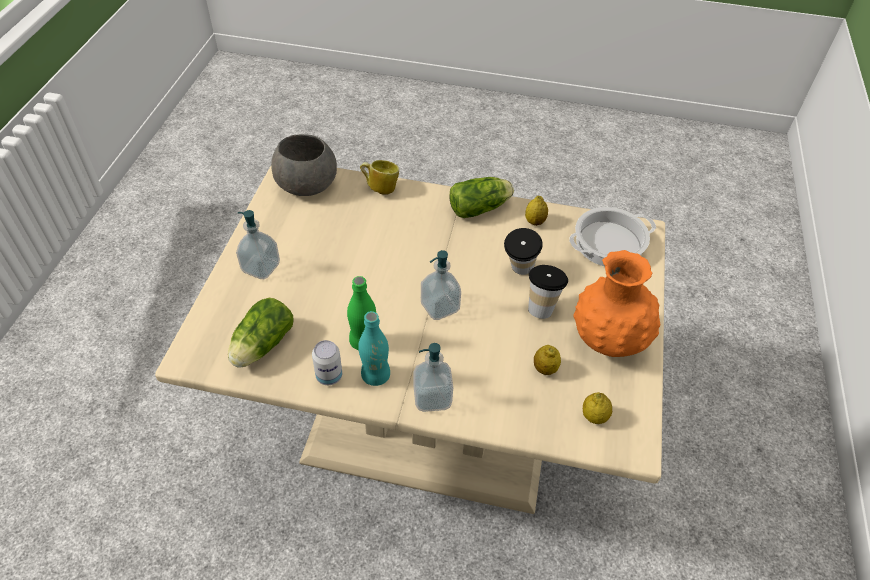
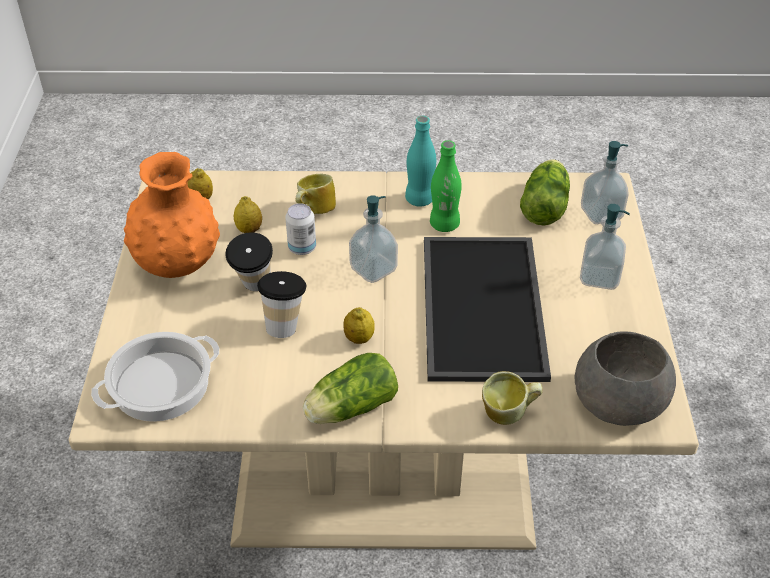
camera: 170 degrees right, 5 degrees down
can [312,340,342,385] -> can moved to [285,203,316,255]
soap dispenser [414,343,453,412] -> soap dispenser moved to [581,141,629,224]
lemon [525,196,548,226] -> lemon moved to [343,307,375,344]
none -> mug [296,174,336,214]
none -> tray [424,237,551,382]

